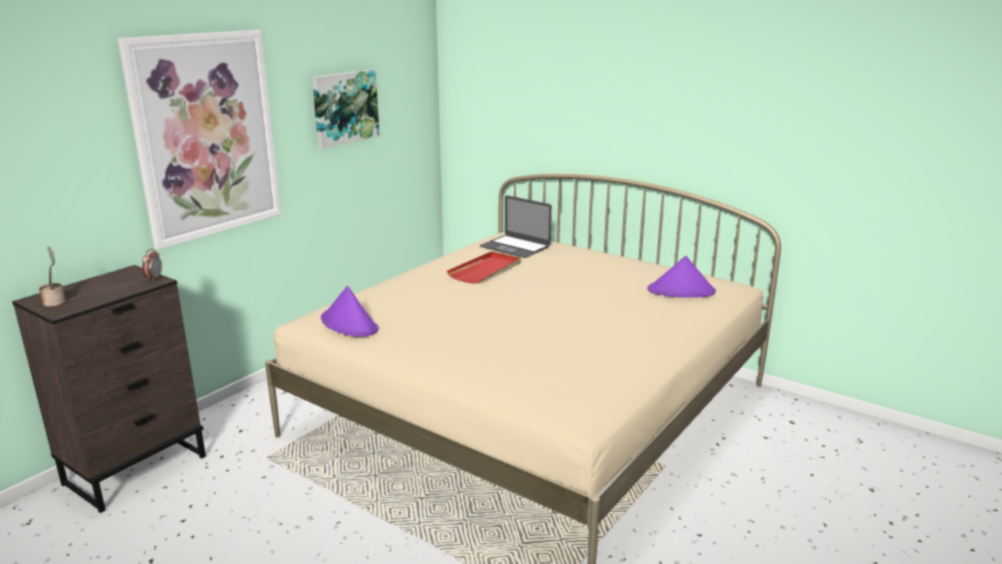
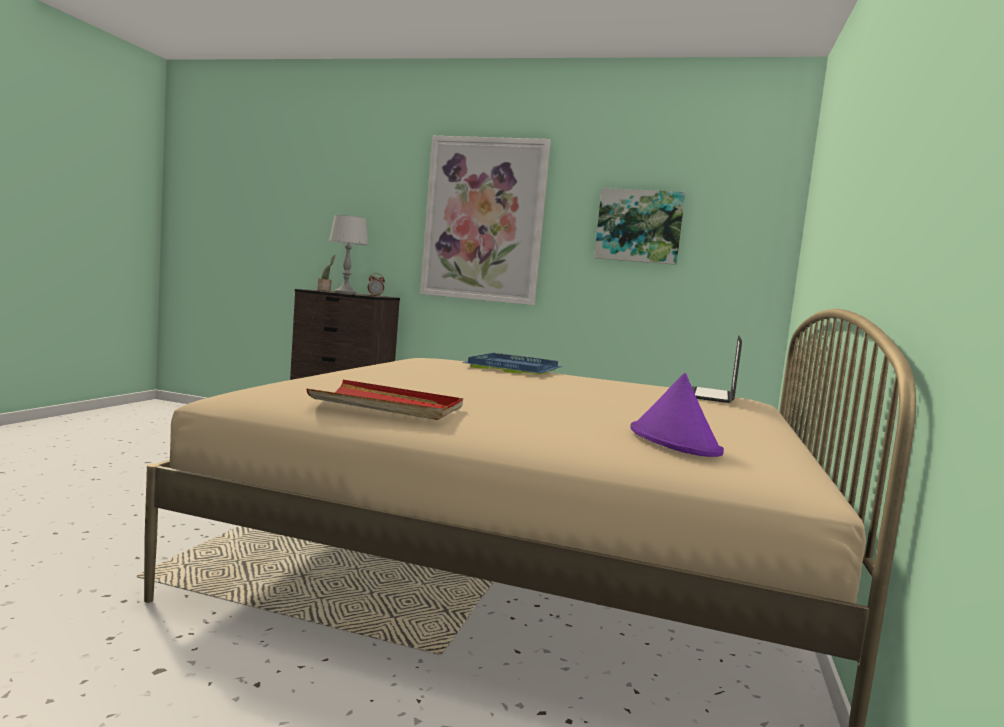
camera: 70 degrees right, 15 degrees down
purple hat [321,286,378,337] -> none
red tray [447,251,521,284] -> red tray moved to [307,380,463,420]
none -> grey table lamp [329,215,368,294]
none -> blue tray [461,353,563,374]

